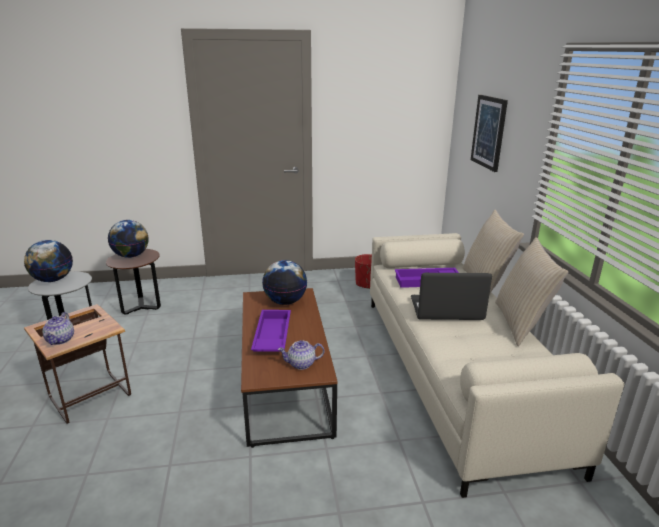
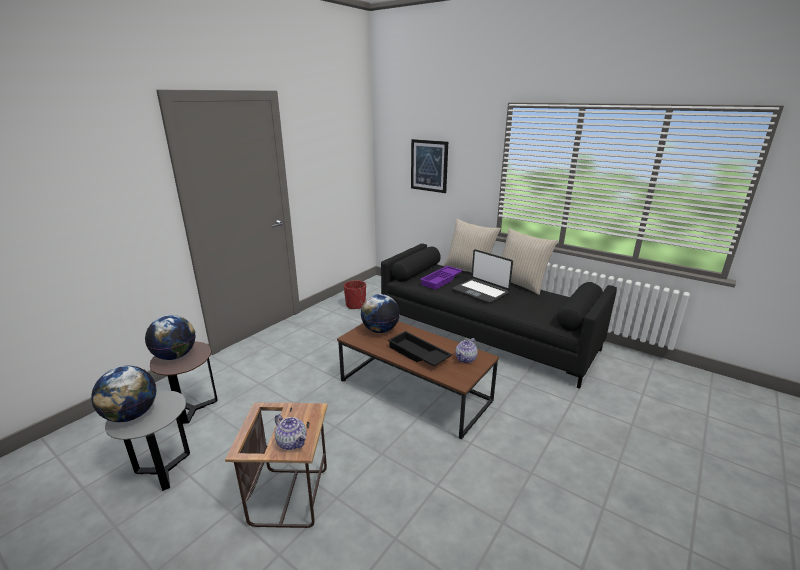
camera: 45 degrees left, 0 degrees up
purple tray [251,310,291,352] -> black tray [388,331,452,366]
beige sofa [370,233,624,498] -> black sofa [381,244,617,389]
laptop [411,273,492,320] -> laptop turned 90 degrees counterclockwise [452,249,513,303]

